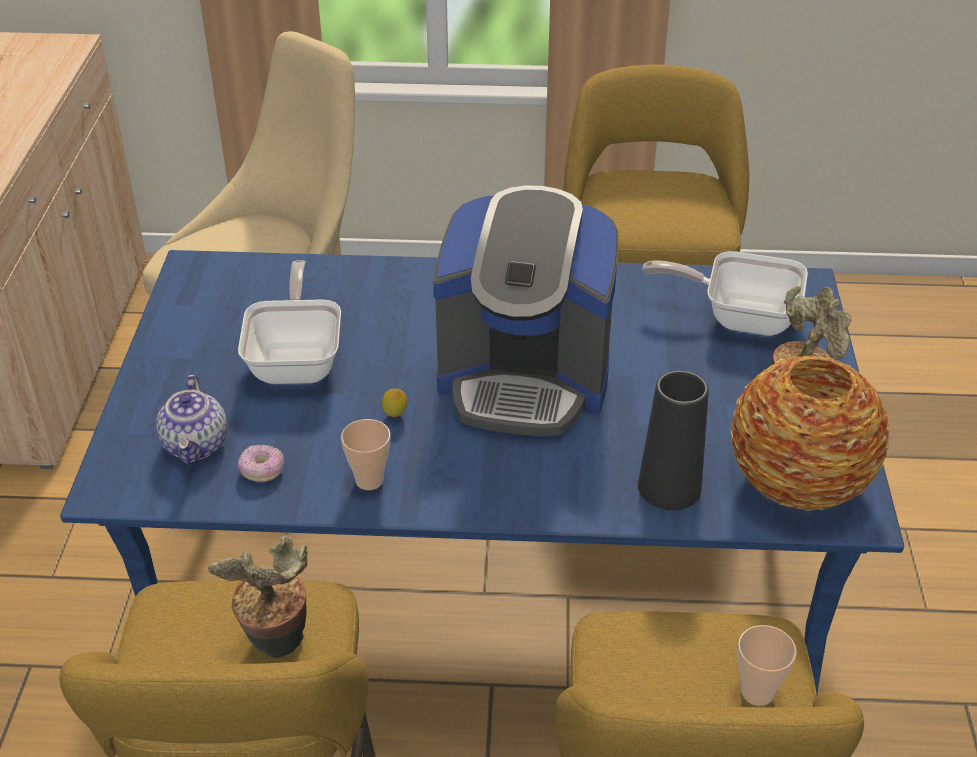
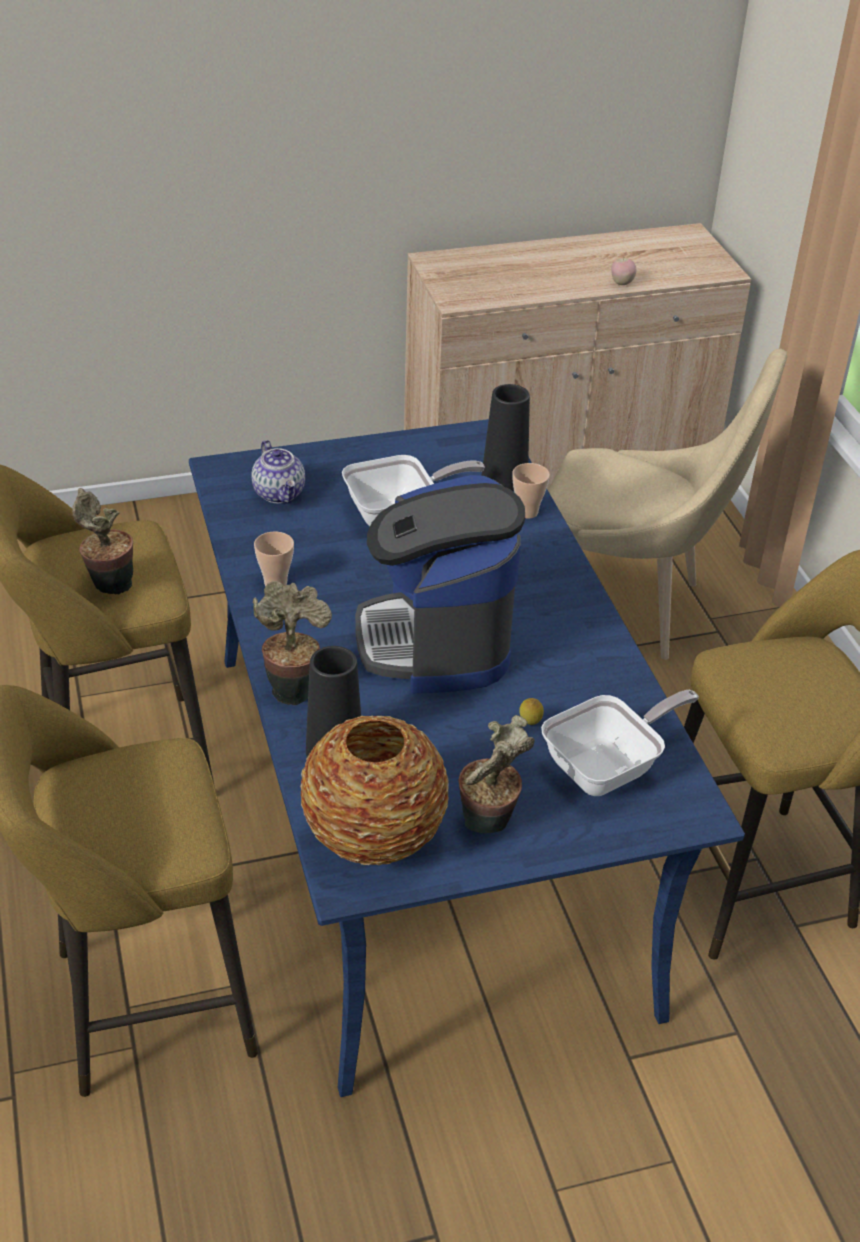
camera: 70 degrees right, 0 degrees up
teapot [156,375,227,464] -> teapot turned 90 degrees counterclockwise [251,440,305,504]
donut [238,444,284,482] -> none
lemon [382,388,407,417] -> lemon moved to [519,698,544,725]
frying pan [642,251,808,336] -> frying pan turned 60 degrees clockwise [541,690,699,796]
cup [738,625,797,706] -> cup moved to [512,463,550,518]
none -> potted plant [253,581,332,705]
none -> black vase [482,384,530,491]
none -> apple [611,256,636,285]

